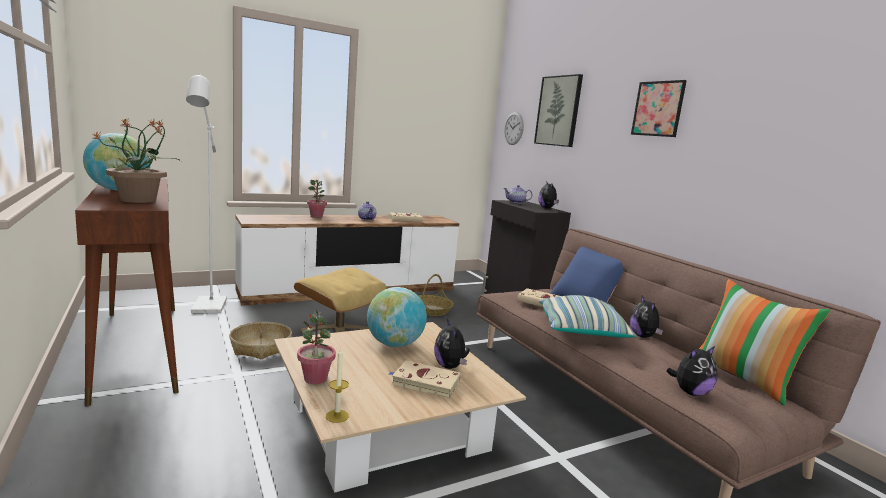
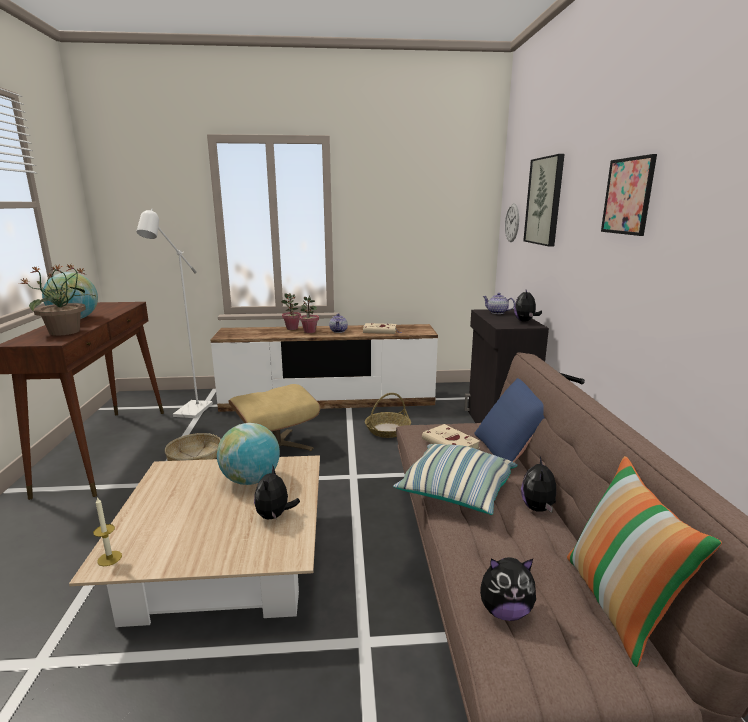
camera: 25 degrees right, 5 degrees up
potted plant [297,310,336,384] -> potted plant moved to [300,295,319,333]
beige book [389,361,461,399] -> none

